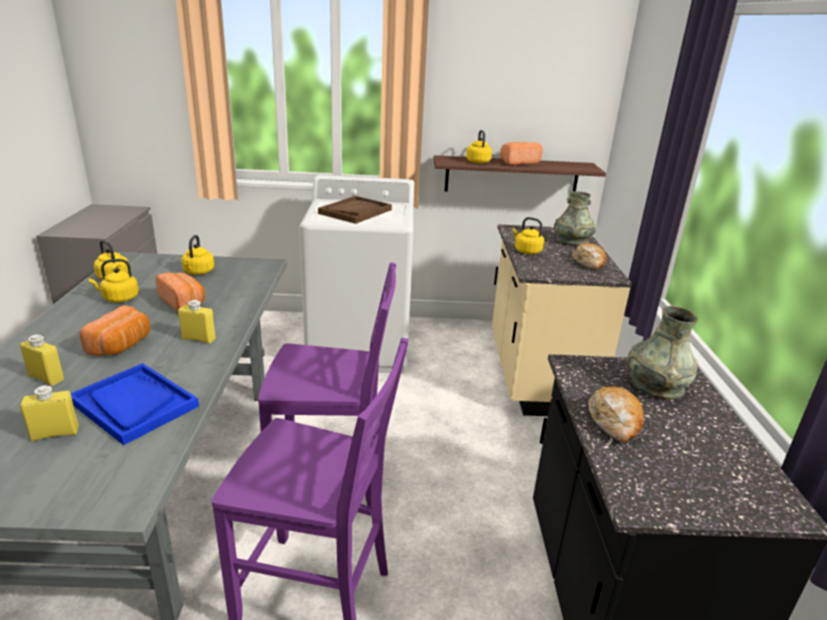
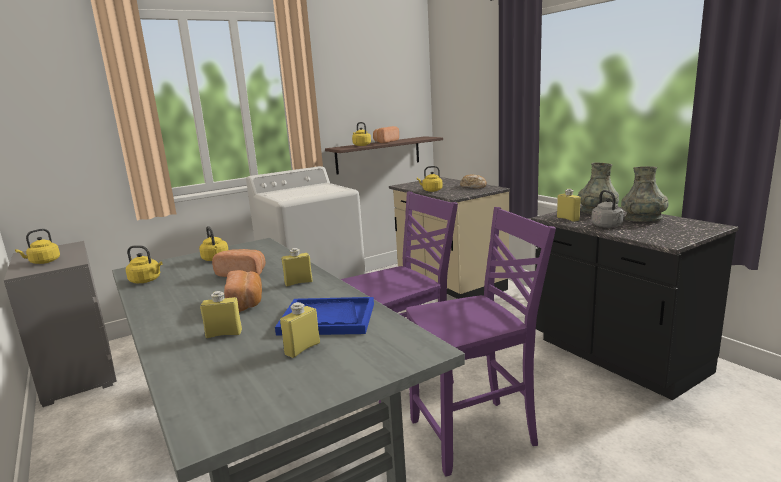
camera: 30 degrees left, 10 degrees down
yellow kettle [88,259,139,302] -> yellow kettle moved to [15,229,60,264]
brown tray [318,196,392,224] -> none
grey vase [554,191,596,246] -> grey vase moved to [621,166,669,222]
bread [588,386,644,443] -> grey kettle [591,190,624,228]
none -> yellow bottle [557,189,581,222]

